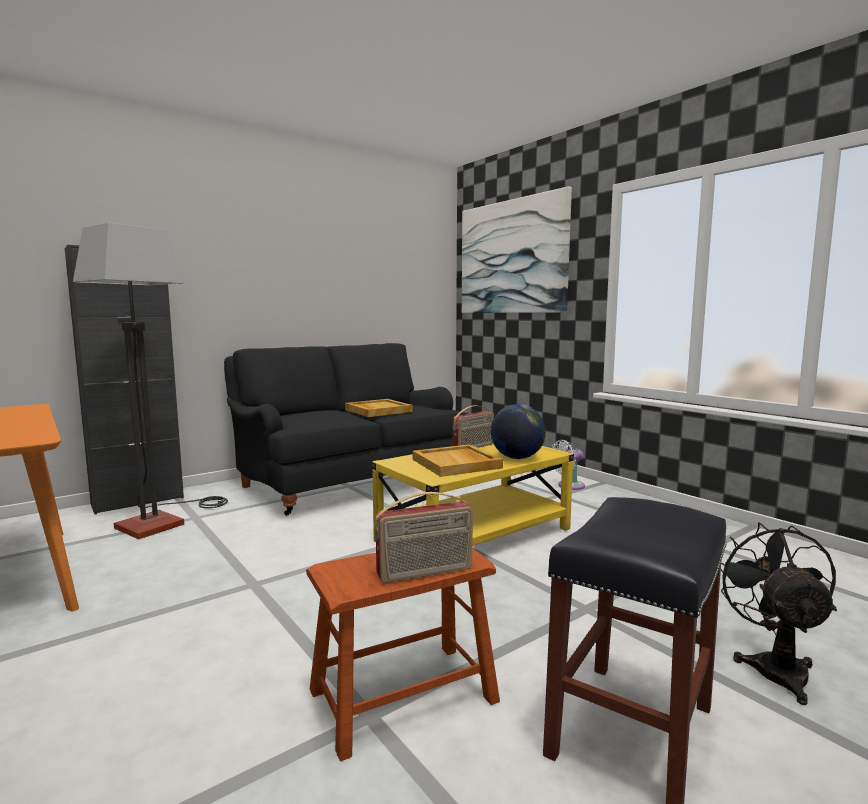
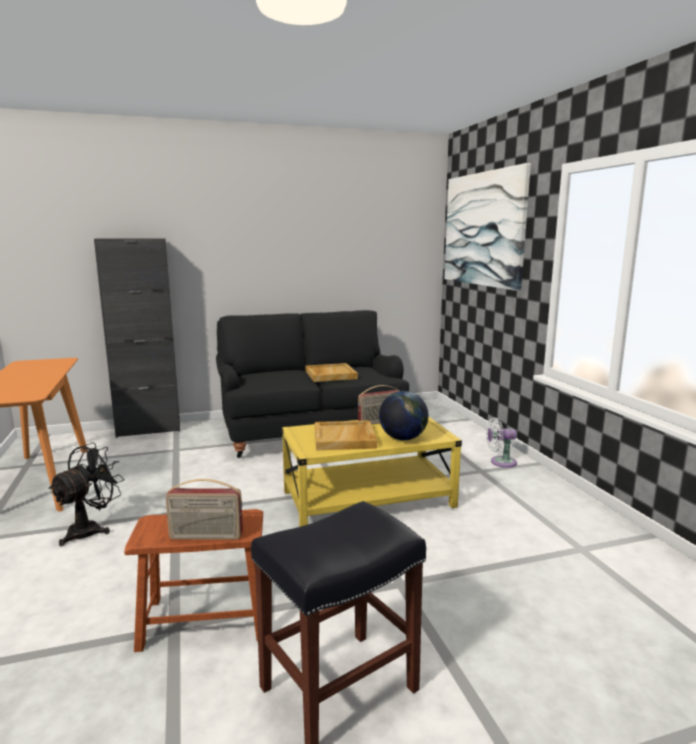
camera: 20 degrees right, 5 degrees up
floor lamp [73,222,228,539] -> none
black fan [721,522,837,705] -> black fan moved to [48,442,124,546]

